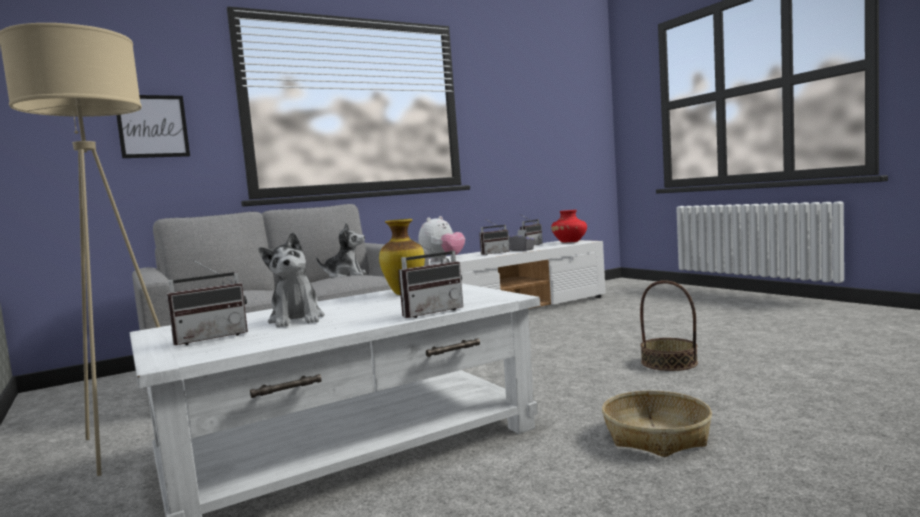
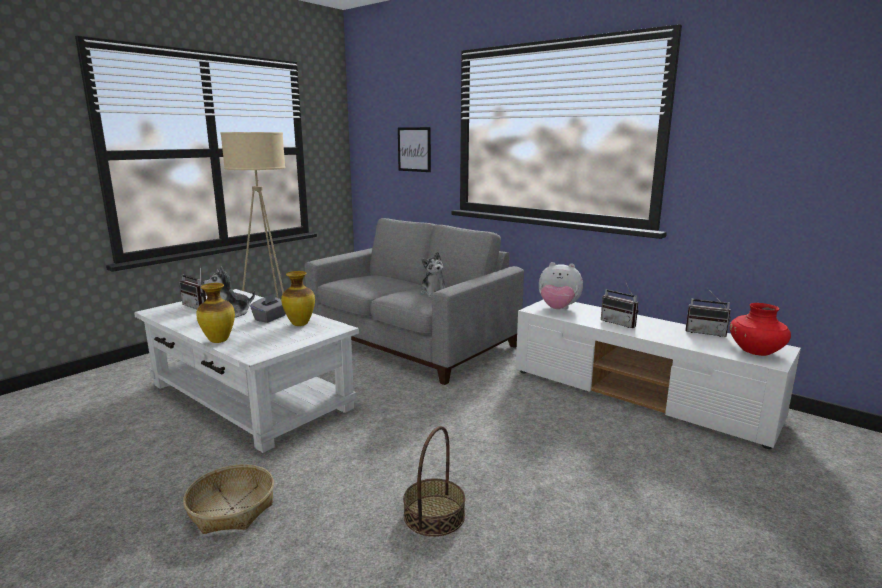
camera: 70 degrees right, 10 degrees up
radio [398,238,463,318] -> vase [196,283,235,343]
grey tissue box [509,230,536,251] -> grey tissue box moved to [250,293,286,323]

